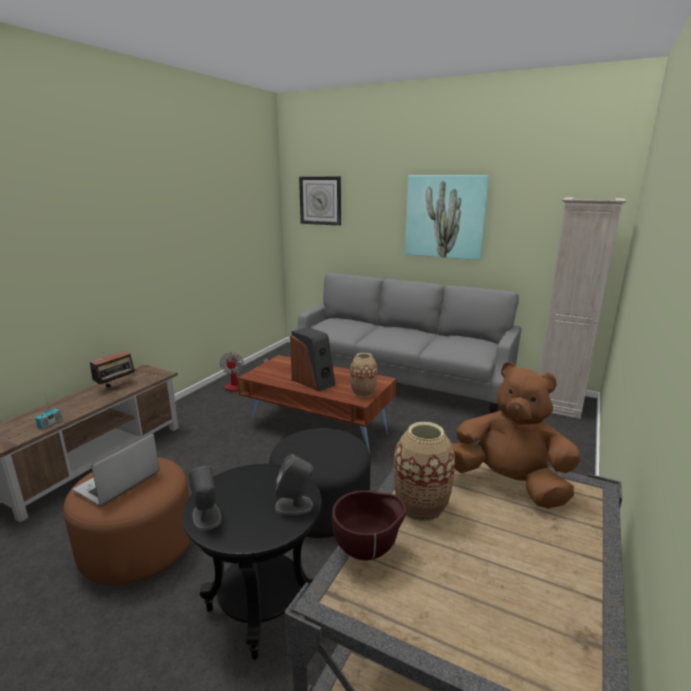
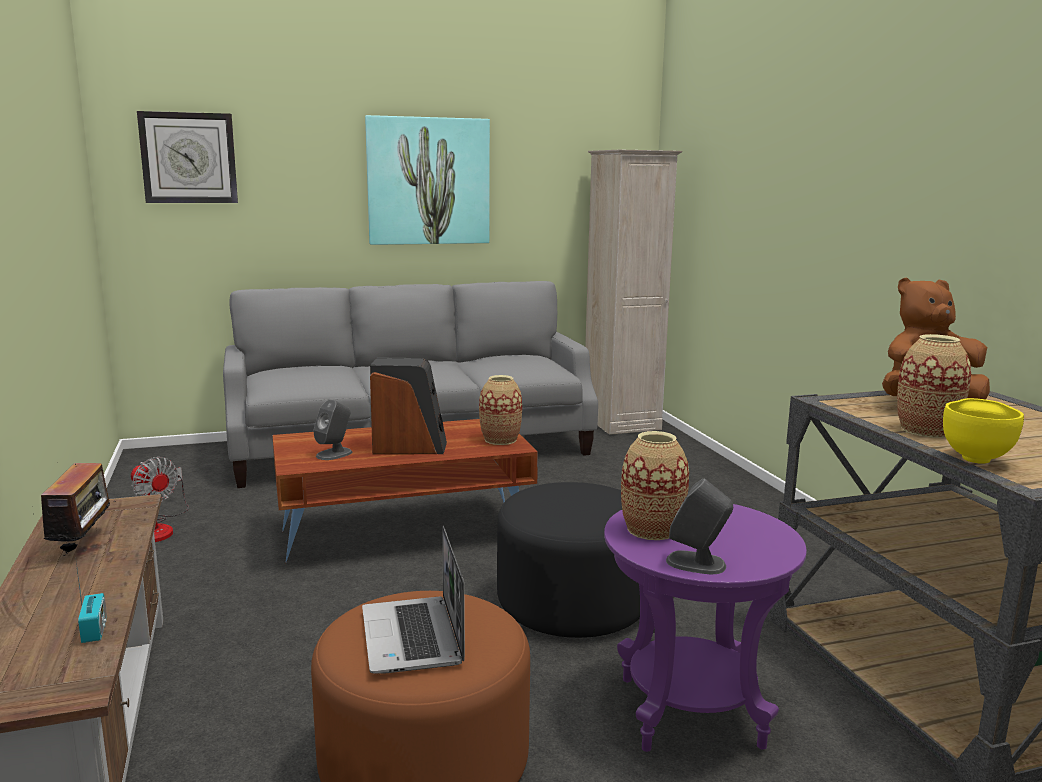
camera: 45 degrees left, 5 degrees down
black side table [182,464,322,660] -> purple side table [604,504,807,752]
grey speaker [275,454,314,515] -> grey speaker moved to [313,399,352,460]
brown bowl [332,490,407,560] -> yellow bowl [943,398,1024,464]
none -> vase [621,431,689,540]

